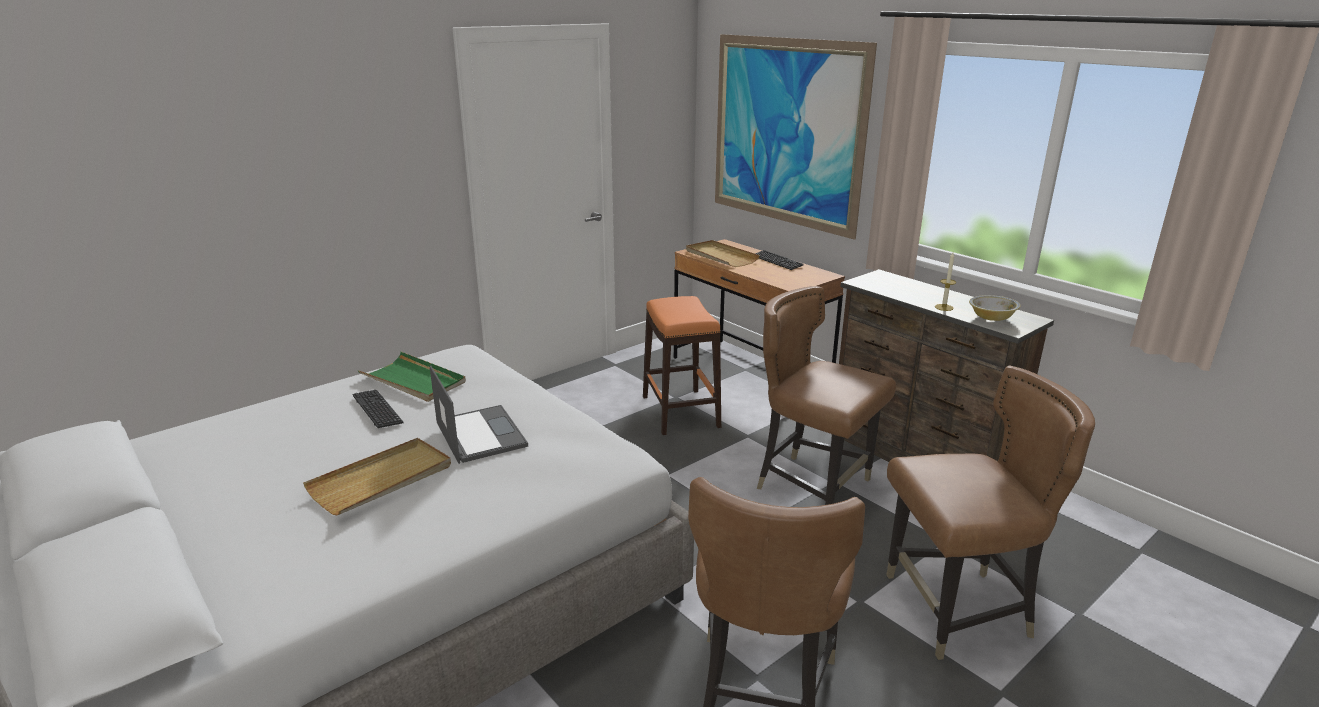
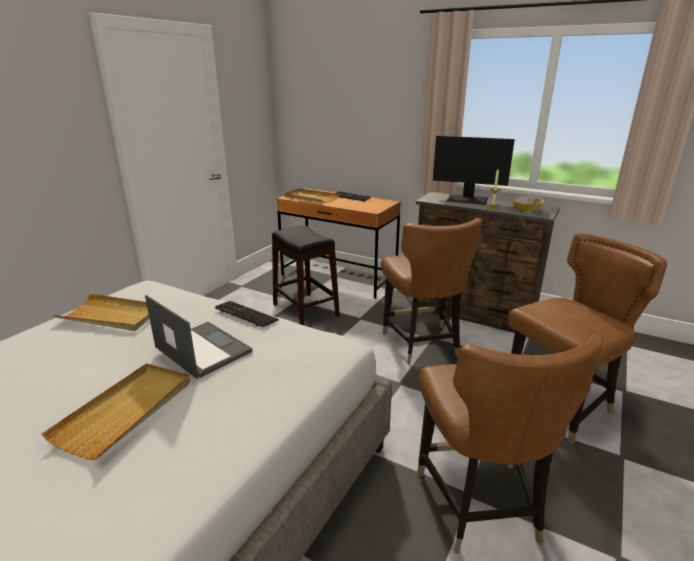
camera: 20 degrees left, 0 degrees up
keyboard [353,390,403,428] -> keyboard moved to [215,301,279,327]
green tray [358,352,466,402] -> beige tray [53,293,162,331]
orange stool [643,296,721,435] -> black stool [272,226,340,325]
picture [715,34,877,240] -> none
brown chair [757,286,896,505] -> brown chair turned 120 degrees counterclockwise [381,218,482,364]
none -> monitor [433,136,515,205]

